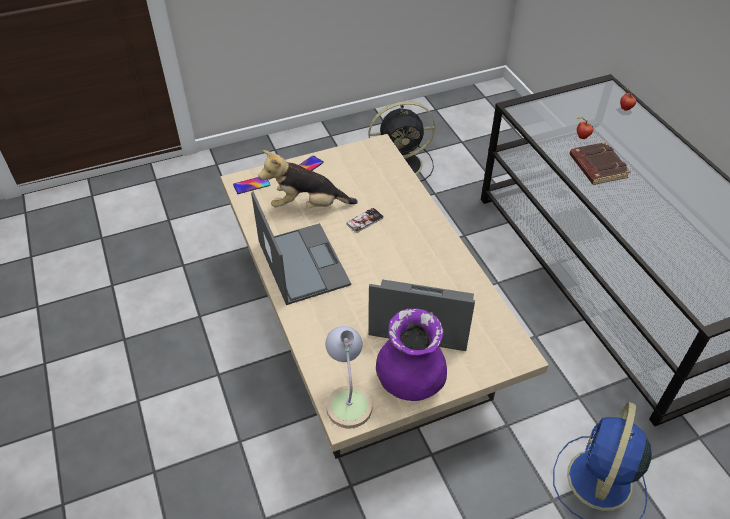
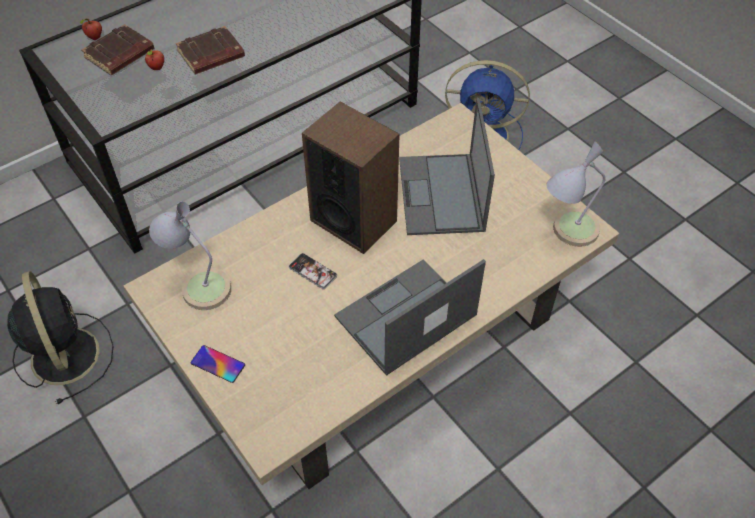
camera: 105 degrees left, 5 degrees up
phone [233,177,270,194] -> none
plush toy [259,150,358,207] -> none
purple vase [376,308,447,401] -> none
none -> brown book [81,24,154,75]
none -> table lamp [149,201,232,310]
none -> speaker [302,101,400,254]

